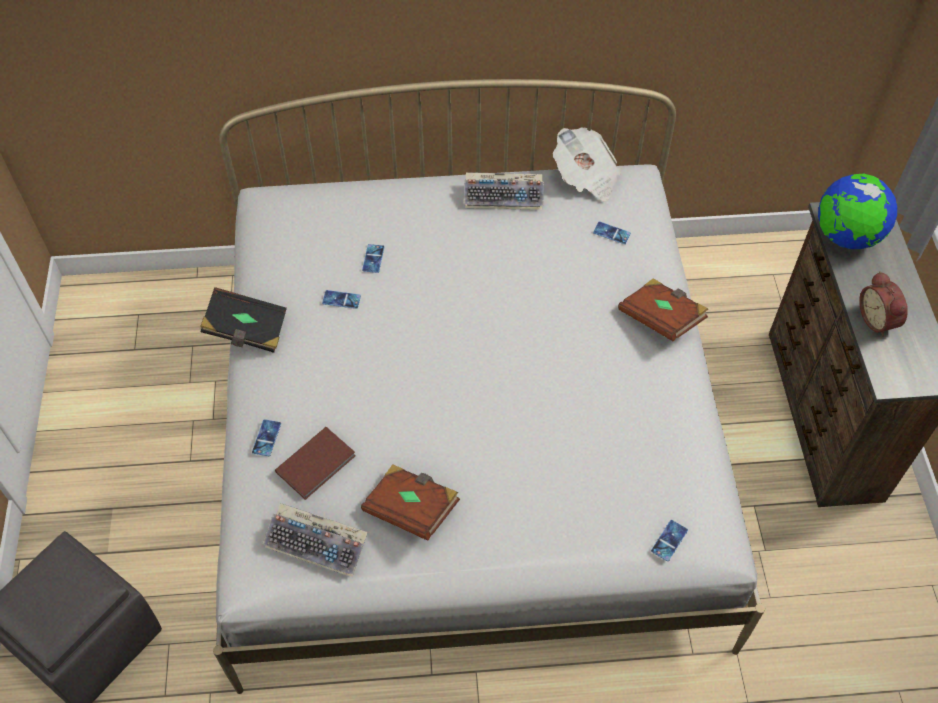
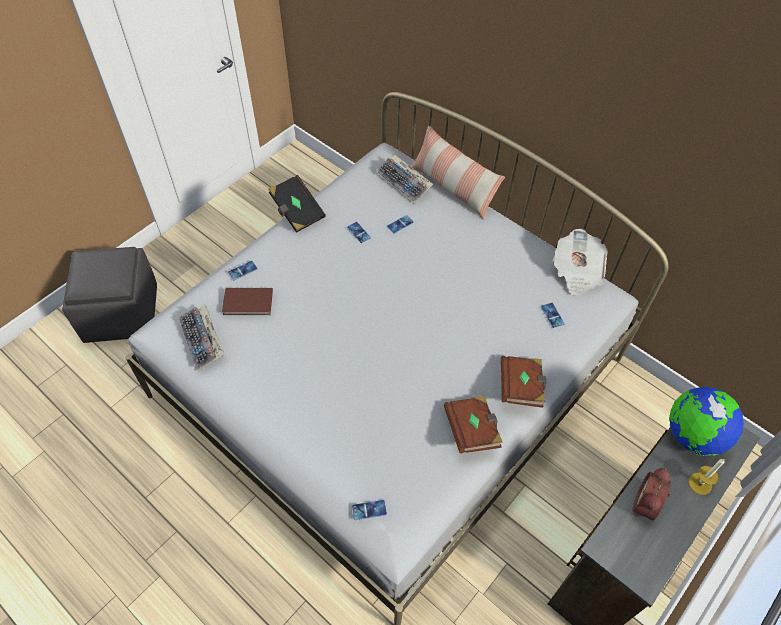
camera: 45 degrees right, 0 degrees up
brown book [361,464,460,540] -> brown book moved to [444,396,502,454]
keyboard [463,172,544,210] -> keyboard moved to [376,155,433,204]
none -> pillow [411,125,505,220]
none -> candle [689,459,725,495]

